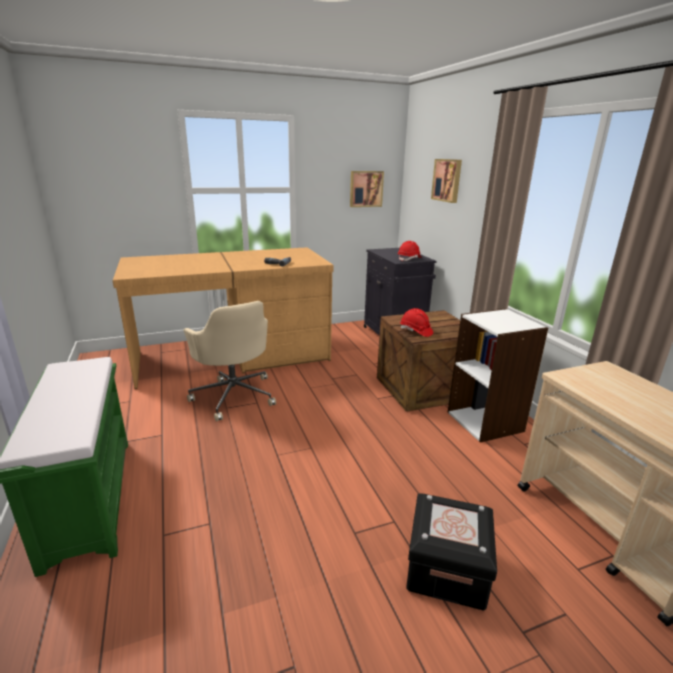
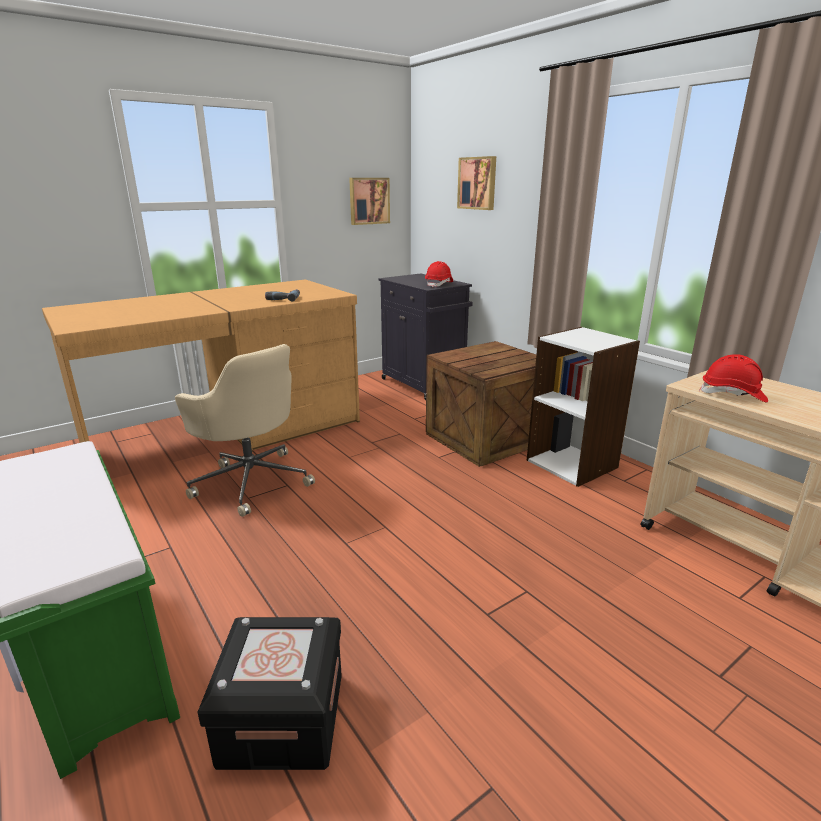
camera: 15 degrees left, 0 degrees up
red hard hat [400,308,433,337] -> red hard hat moved to [699,354,768,403]
black storage box [406,493,497,611] -> black storage box moved to [198,617,342,770]

